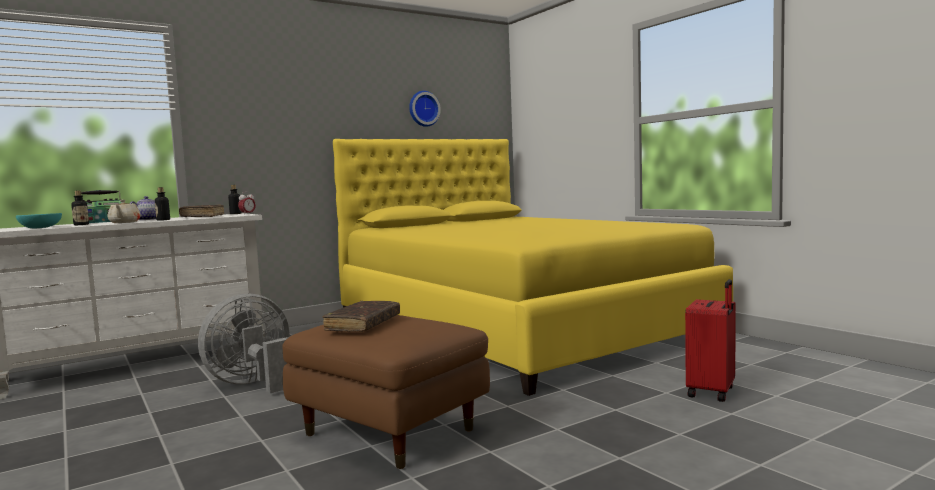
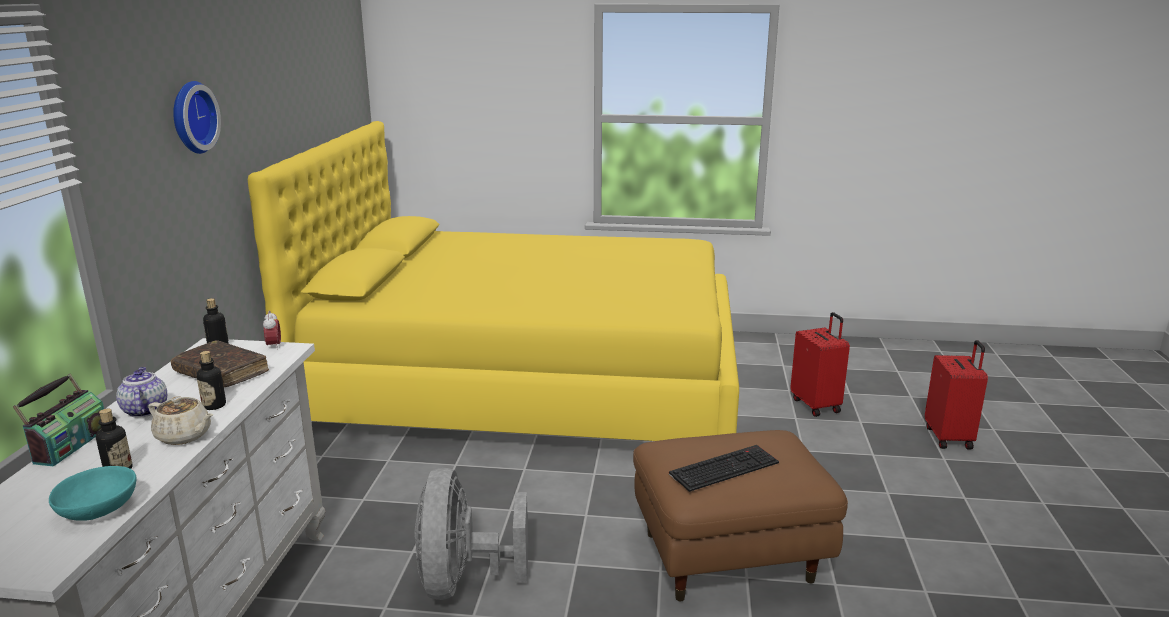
camera: 50 degrees left, 15 degrees up
brown book [323,301,400,332] -> keyboard [669,445,779,492]
wall clock [409,91,441,127] -> wall clock moved to [173,81,221,154]
none -> red suitcase [925,340,988,449]

